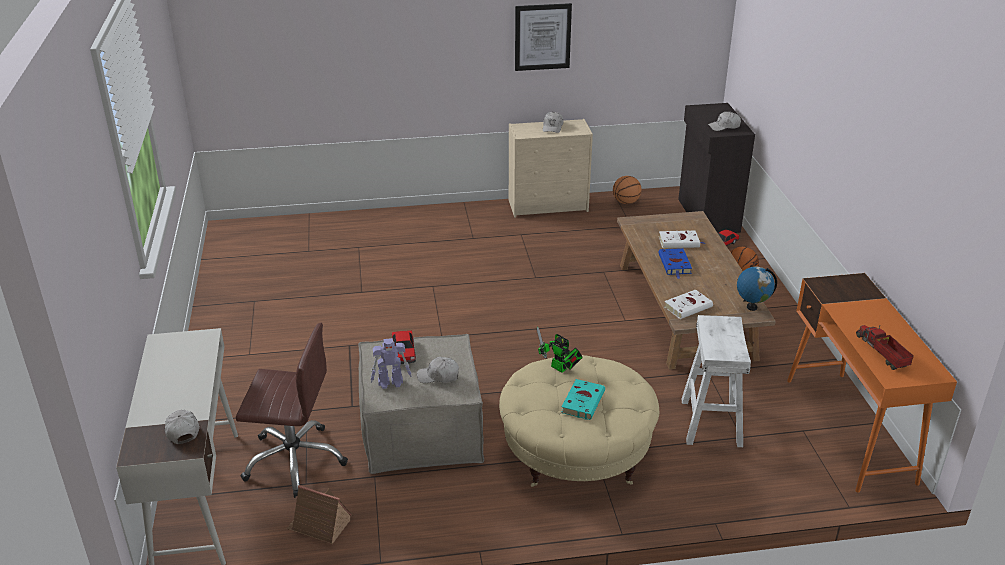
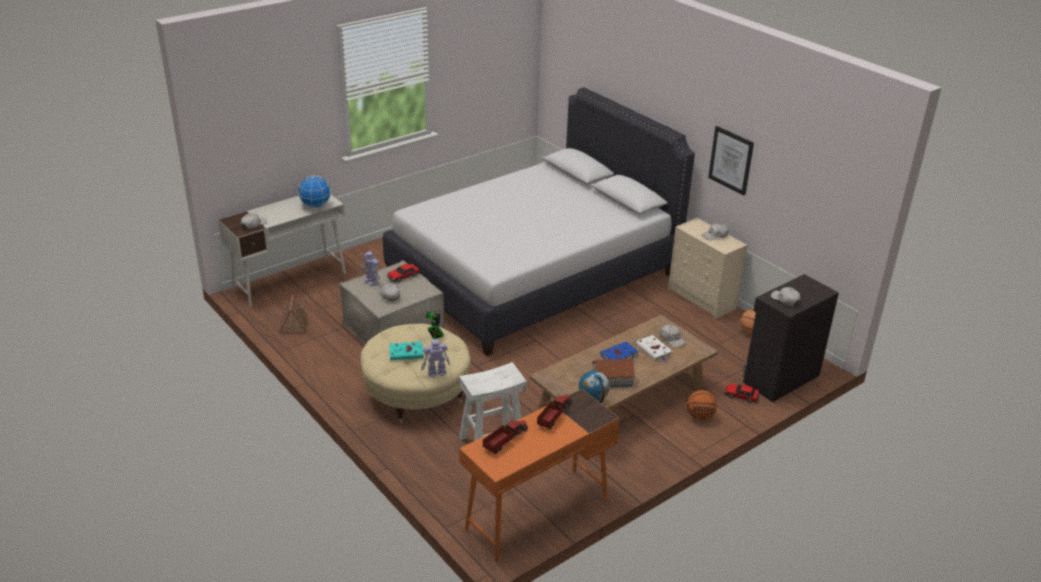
camera: 60 degrees right, 0 degrees up
brown office chair [236,323,348,498] -> none
white book [664,290,713,319] -> none
none -> globe [298,175,331,208]
none -> white bed [383,87,695,356]
none -> toy robot [421,339,450,377]
none -> toy truck [537,394,572,429]
none -> toy house [592,359,635,387]
none -> white cap [660,325,686,348]

